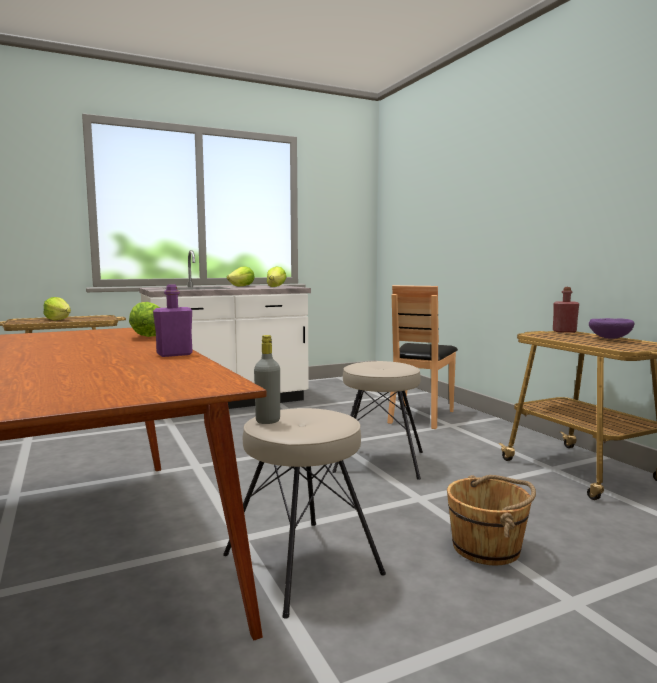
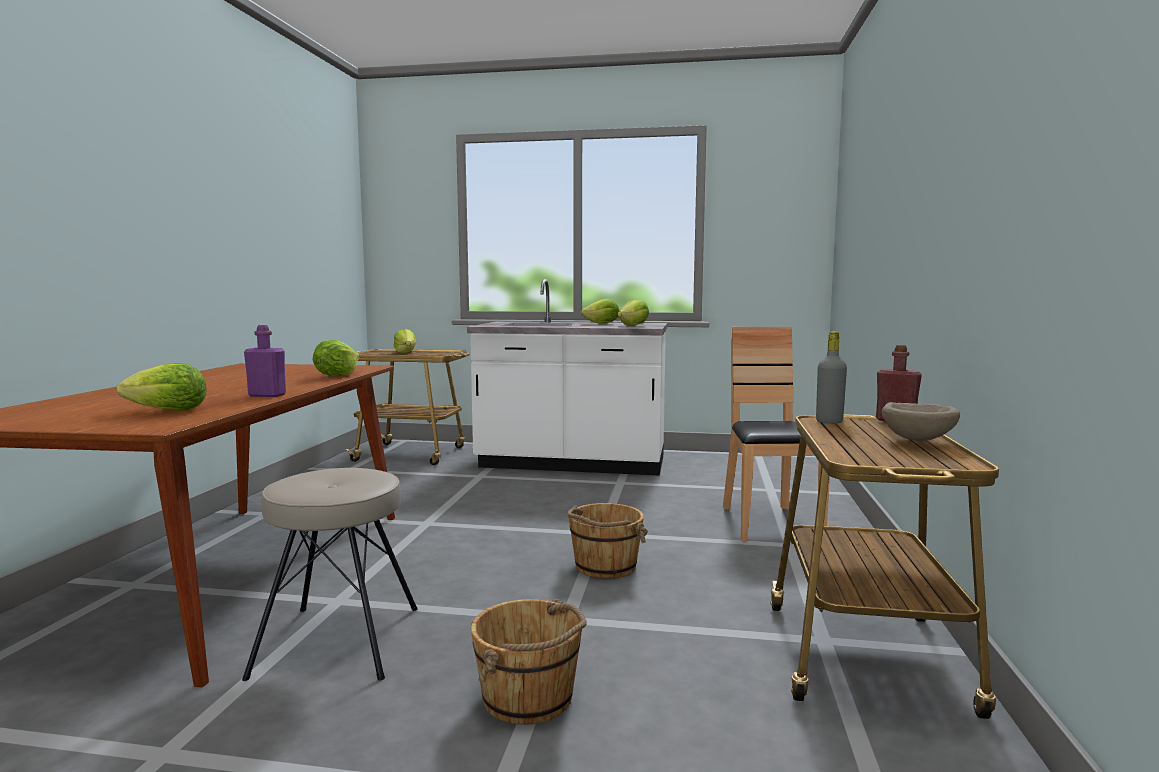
camera: 35 degrees right, 0 degrees up
grey bottle [254,335,280,424] -> grey bottle moved to [816,332,847,424]
beige stool [332,361,423,480] -> brown bucket [567,503,648,579]
brown chair [387,285,458,429] -> brown chair turned 120 degrees clockwise [723,327,830,542]
purple bowl [589,318,634,339] -> beige bowl [882,402,960,441]
none -> lettuce [117,363,207,411]

